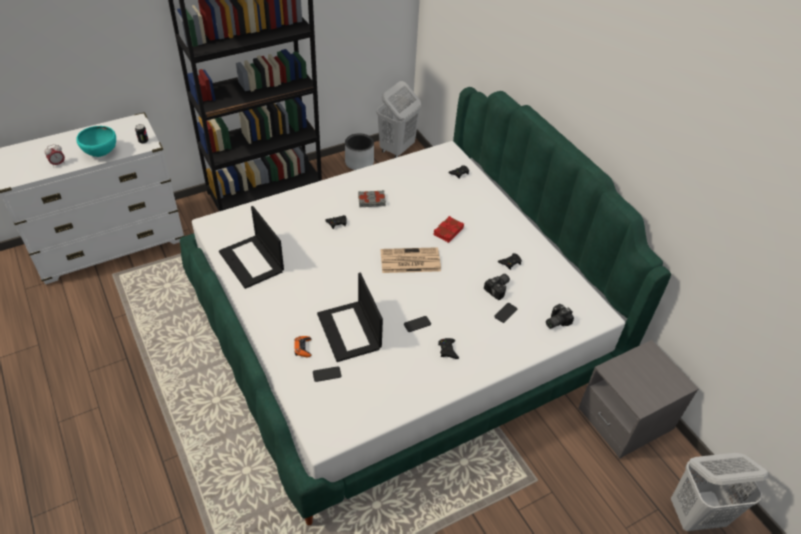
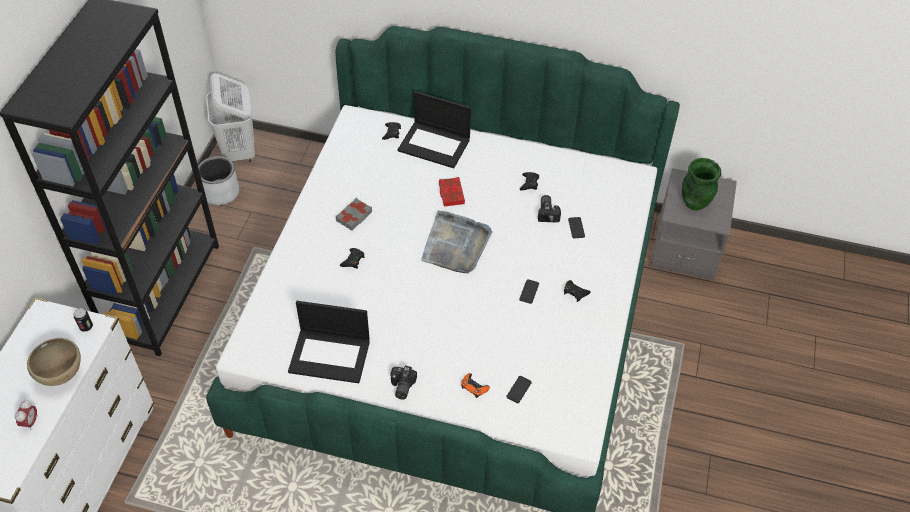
camera: 45 degrees left, 5 degrees up
turquoise bowl [76,126,116,157] -> brown bowl [27,338,81,386]
laptop [317,273,383,362] -> laptop moved to [398,91,471,168]
newspaper [381,247,441,273] -> grey tray [421,210,492,273]
camera [546,304,574,329] -> camera moved to [391,366,417,400]
white laundry basket [671,453,768,531] -> none
none -> green vase [682,158,721,211]

